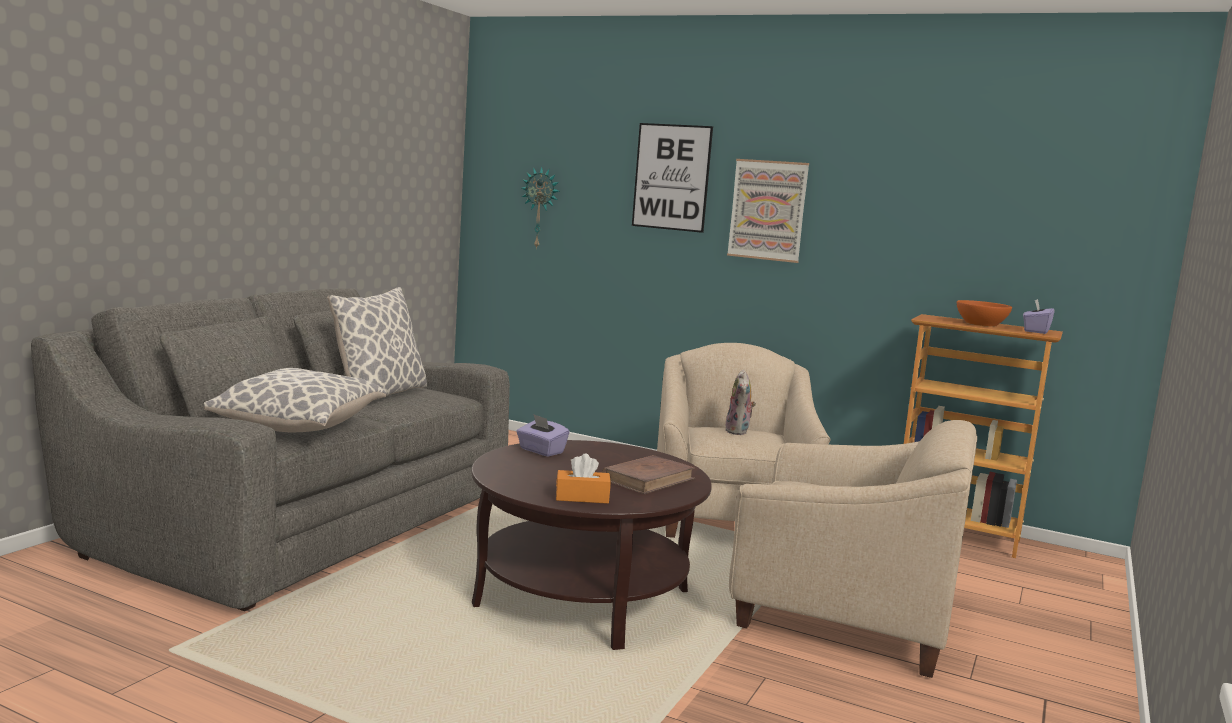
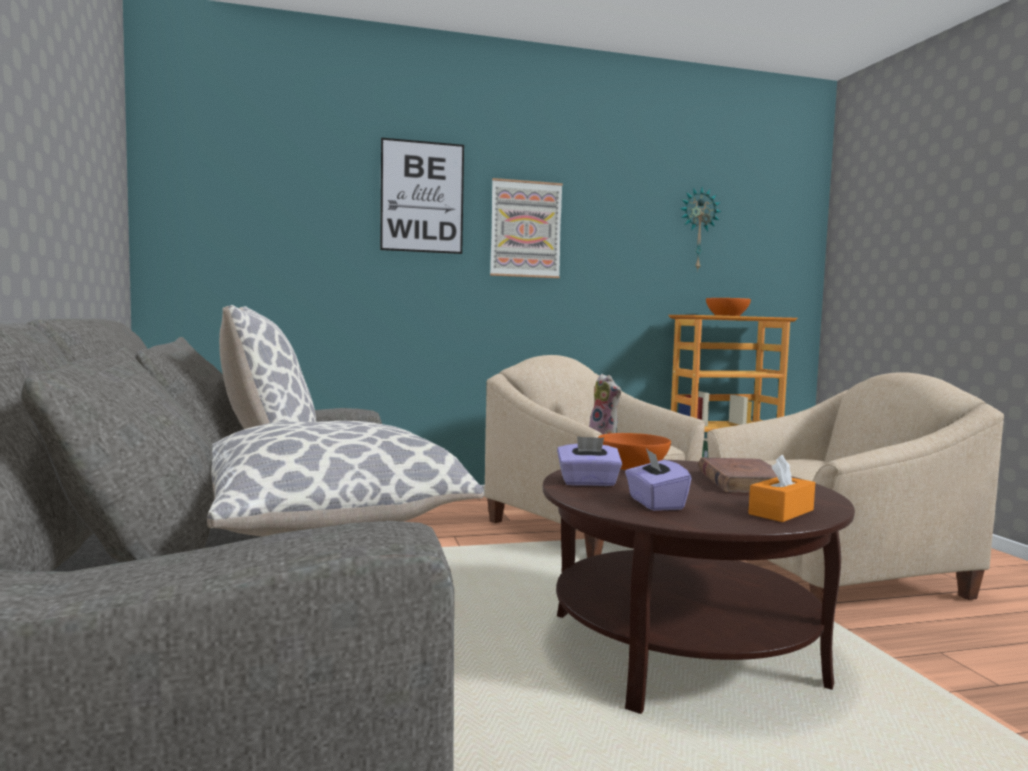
camera: 40 degrees left, 5 degrees down
wall clock [521,166,560,249] -> wall clock moved to [680,187,722,271]
purple tissue box [1023,299,1054,334] -> purple tissue box moved to [625,449,692,511]
none -> orange bowl [598,433,671,470]

